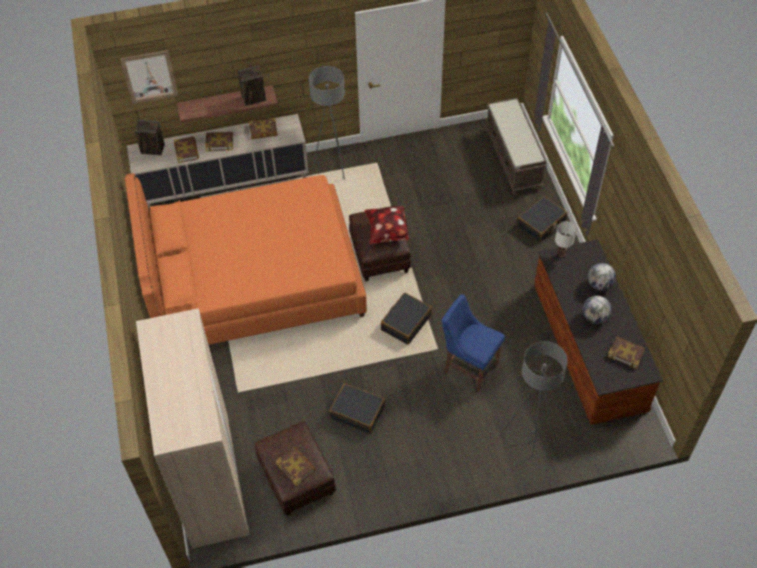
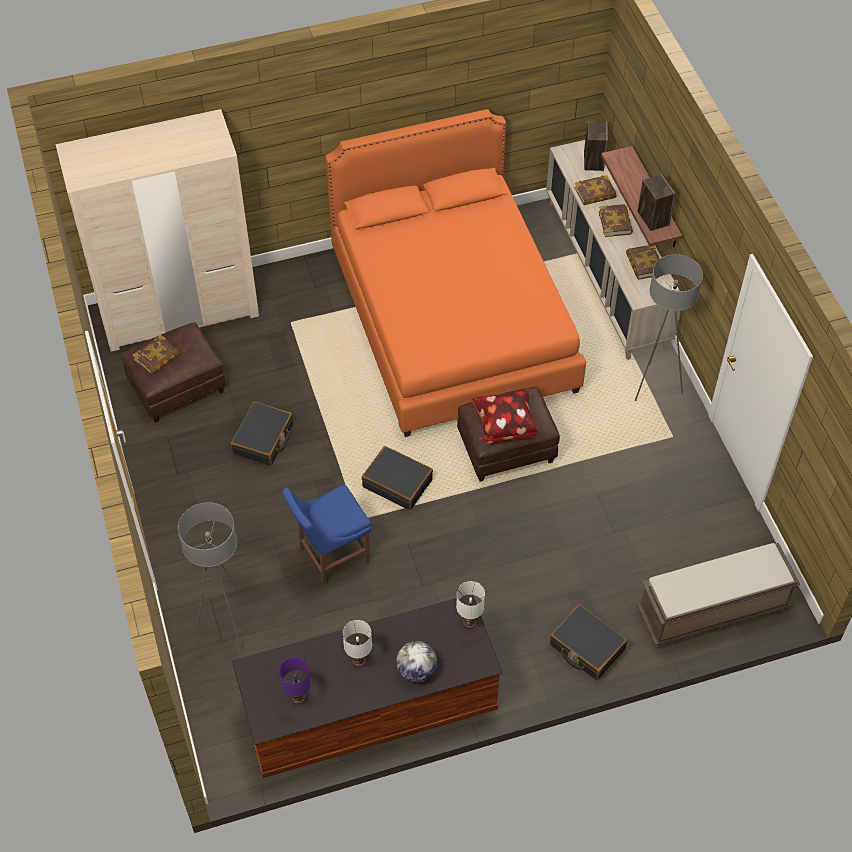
camera: 85 degrees right, 0 degrees up
picture [120,50,179,104] -> none
blue chair [442,294,505,392] -> blue chair turned 150 degrees counterclockwise [282,485,371,586]
globe [583,295,612,324] -> white table lamp [343,620,372,667]
book [607,337,645,369] -> purple table lamp [280,657,311,704]

